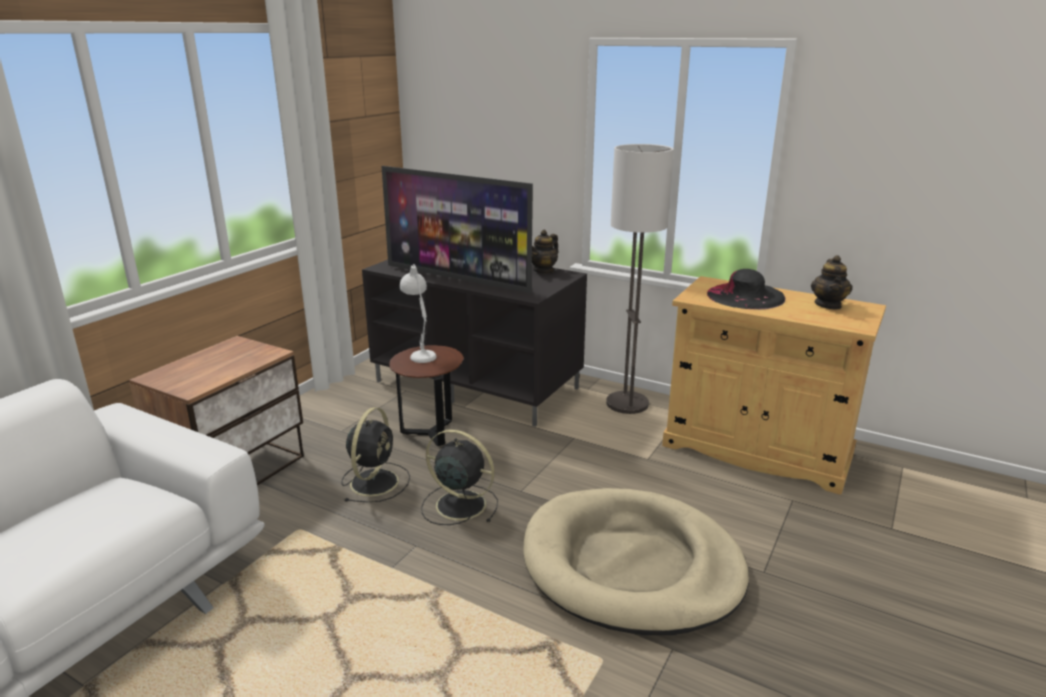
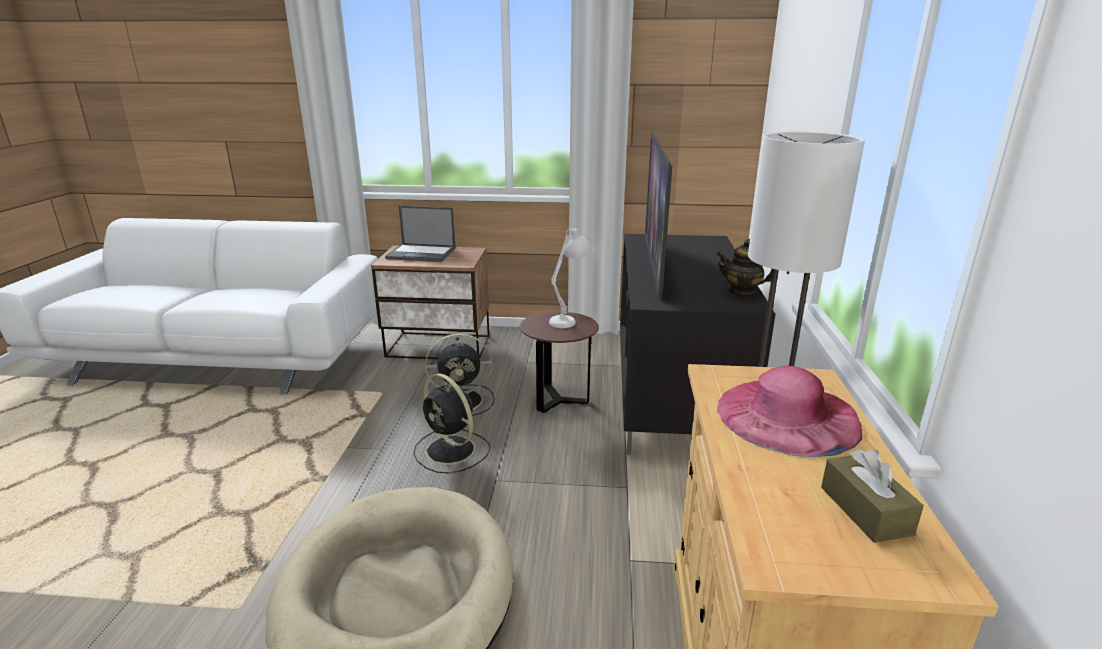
camera: 65 degrees right, 0 degrees up
black fan [421,429,498,525] -> black fan turned 135 degrees clockwise [413,373,490,474]
black hat [707,269,785,309] -> pink hat [717,365,862,457]
teapot [811,255,853,309] -> brown tissue box [821,449,924,543]
none -> laptop [385,206,456,262]

